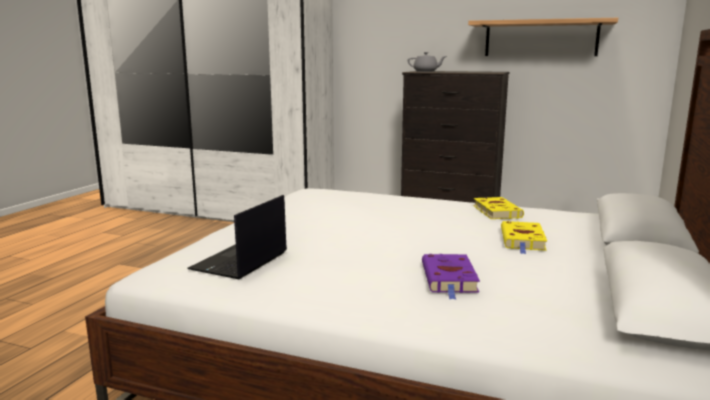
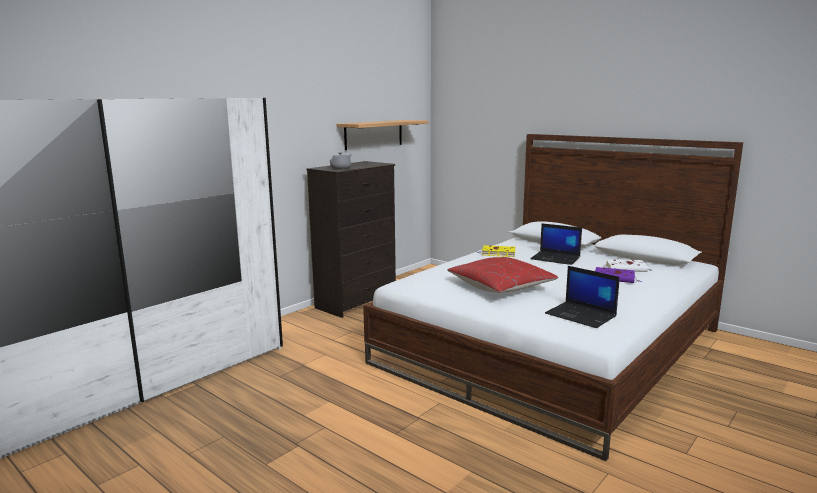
camera: 70 degrees left, 0 degrees up
yellow book [501,221,547,254] -> laptop [531,223,582,265]
none -> red pillow [447,257,558,293]
none -> white book [606,259,649,272]

